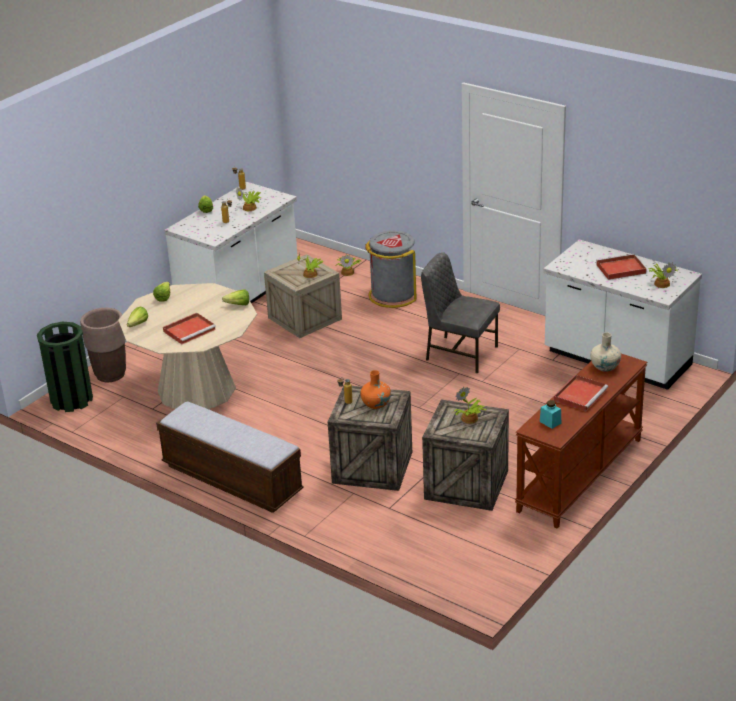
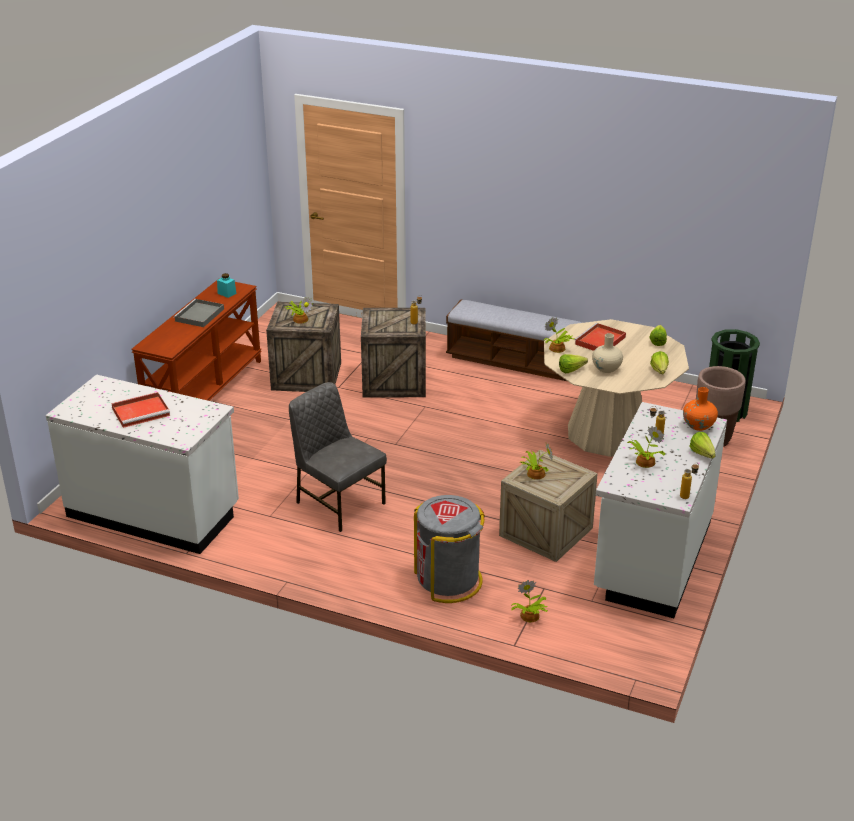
camera: 165 degrees right, 0 degrees up
orange vase [360,370,391,409] -> orange vase moved to [683,387,718,431]
grey chair [421,252,500,373] -> grey chair turned 150 degrees counterclockwise [289,382,387,532]
red tray [554,375,608,412] -> grey tray [173,299,224,327]
beige vase [590,332,621,372] -> beige vase moved to [592,333,623,373]
potted plant [649,263,678,288] -> potted plant moved to [544,317,575,353]

